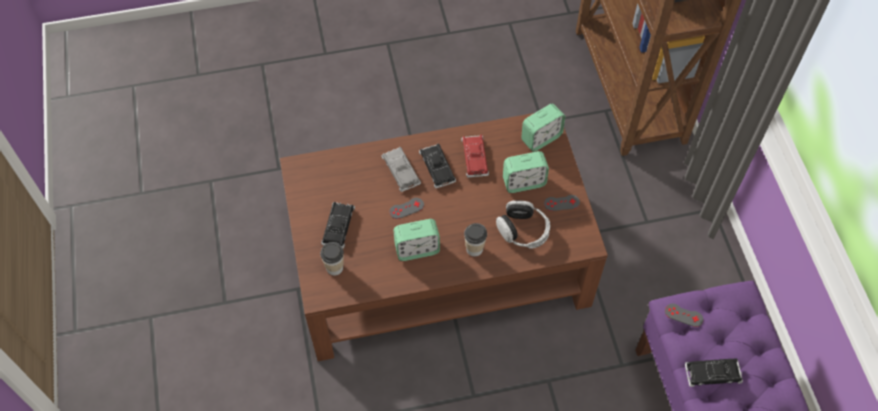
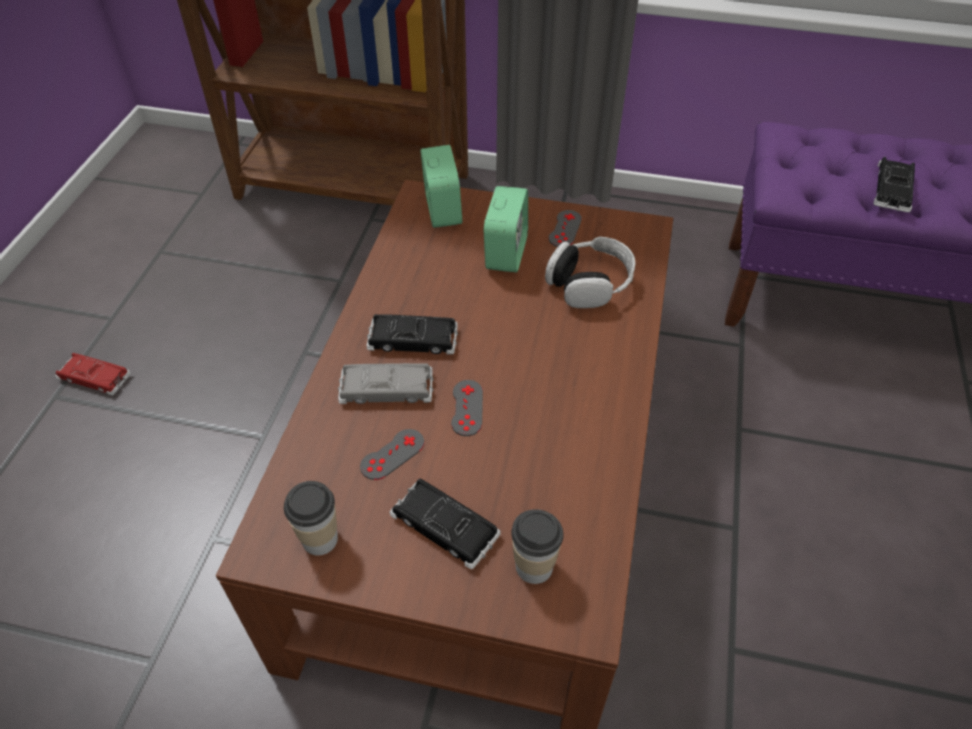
camera: 65 degrees left, 10 degrees down
alarm clock [393,219,440,261] -> none
red toy car [461,135,489,178] -> red toy car moved to [55,353,131,395]
cup [464,223,487,256] -> cup moved to [284,481,338,555]
grey game controller [665,304,703,327] -> grey game controller moved to [360,429,425,480]

